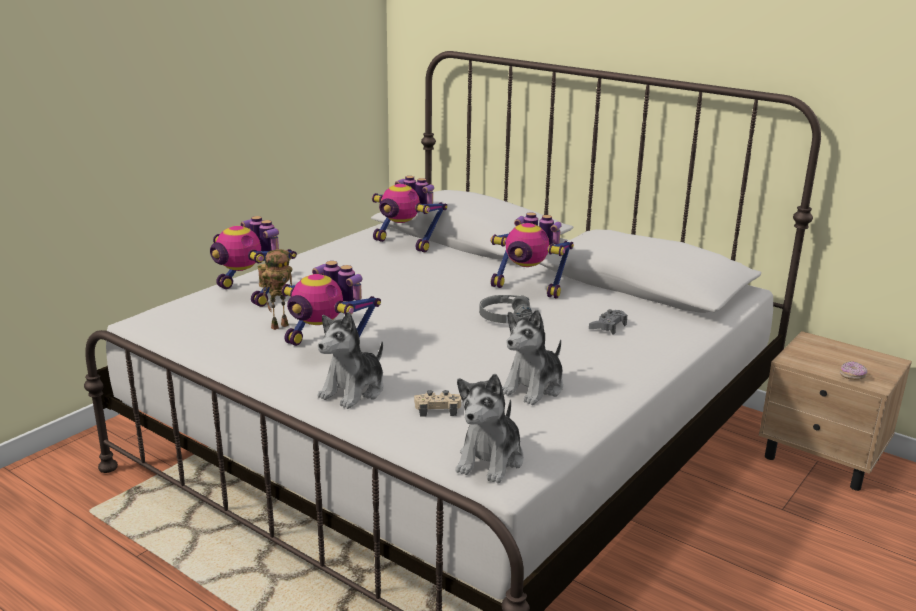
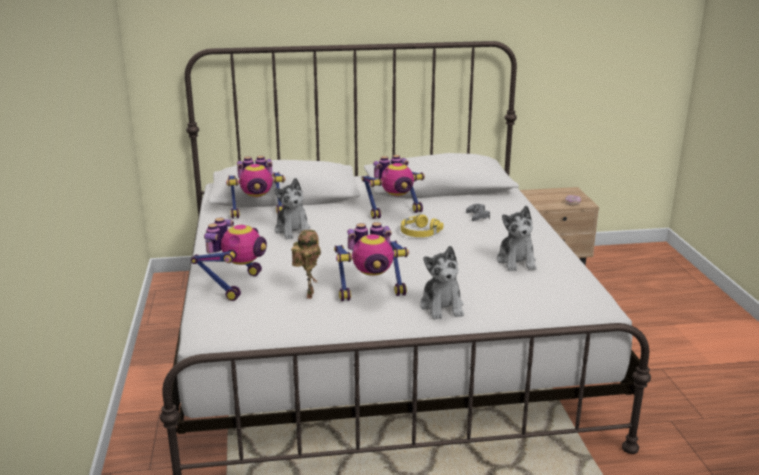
camera: 45 degrees left, 0 degrees up
toy robot [210,216,297,307] -> toy robot turned 75 degrees counterclockwise [191,218,267,301]
beige game controller [414,390,461,417] -> none
plush toy [455,374,524,483] -> plush toy moved to [274,178,310,239]
grey headphones [479,295,533,323] -> yellow headphones [401,214,444,237]

